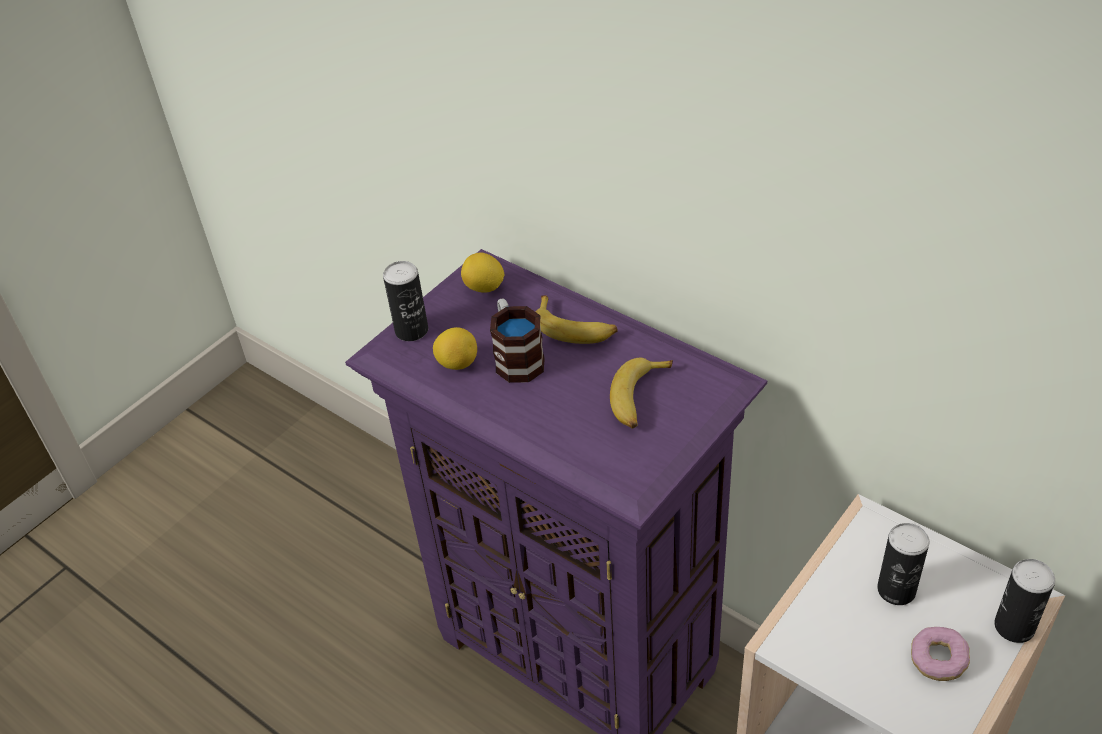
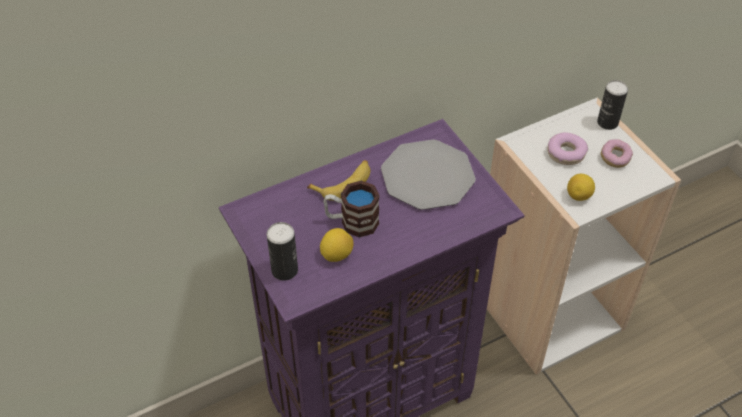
camera: 70 degrees left, 5 degrees up
lemon [461,253,505,293] -> lemon moved to [567,174,595,201]
banana [610,357,673,428] -> plate [381,139,476,210]
can [877,523,929,605] -> donut [547,132,588,165]

